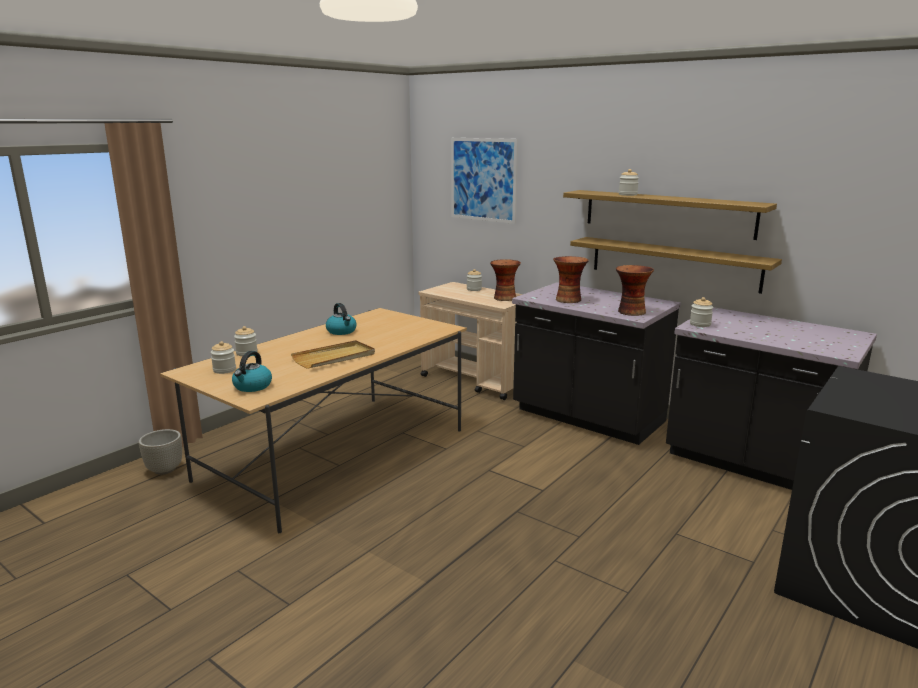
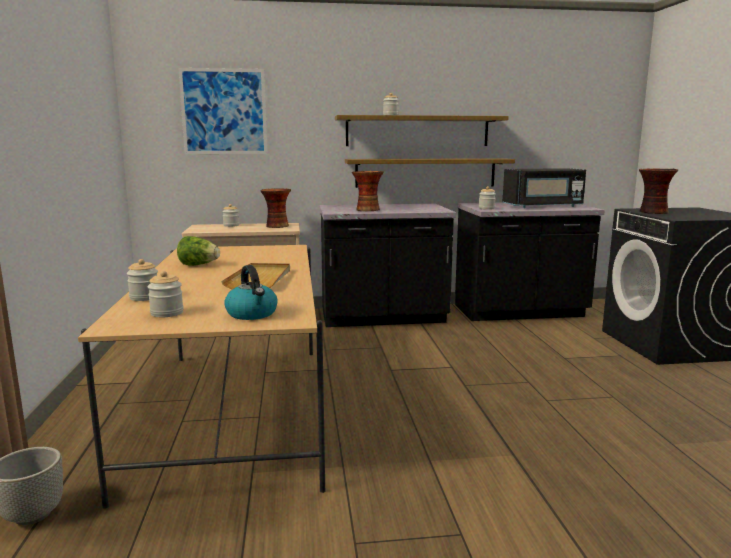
camera: 45 degrees left, 5 degrees down
kettle [326,303,357,335] -> lettuce [177,236,220,266]
vase [616,265,654,316] -> vase moved to [639,168,678,214]
none -> black microwave [502,168,586,208]

